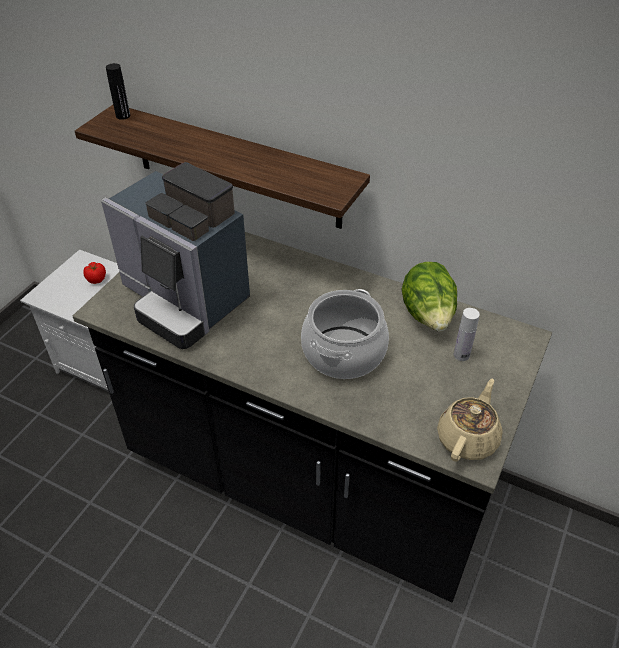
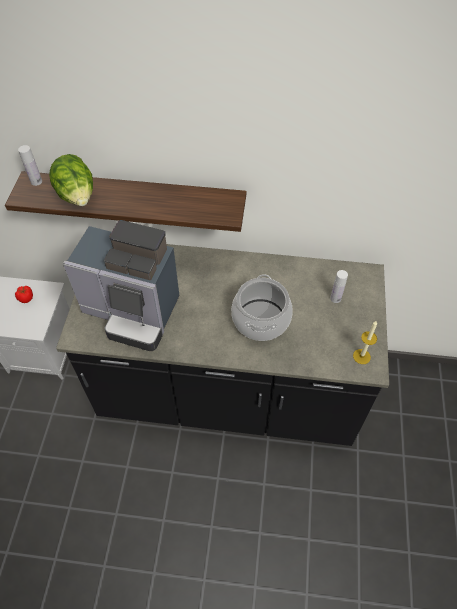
camera: 20 degrees left, 10 degrees up
black bottle [106,63,130,120] -> white bottle [18,145,42,186]
lettuce [401,262,457,332] -> lettuce moved to [49,154,93,206]
beige teapot [437,379,503,462] -> candle [353,321,377,364]

